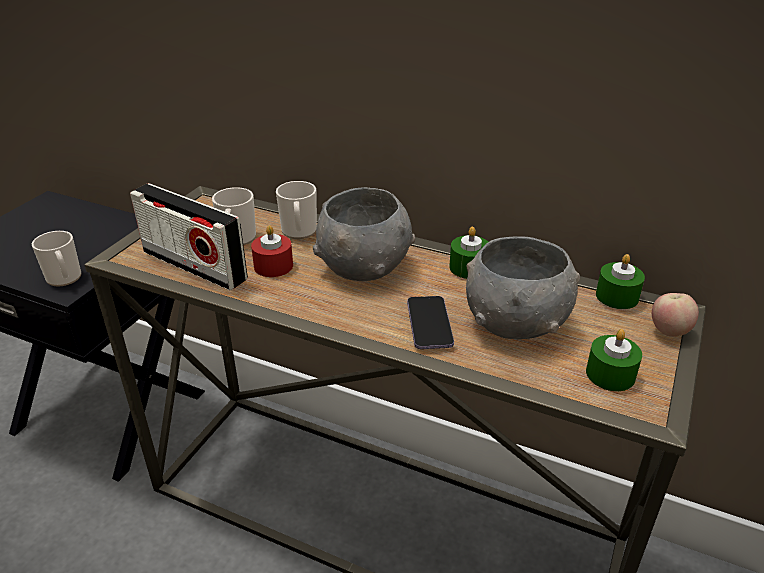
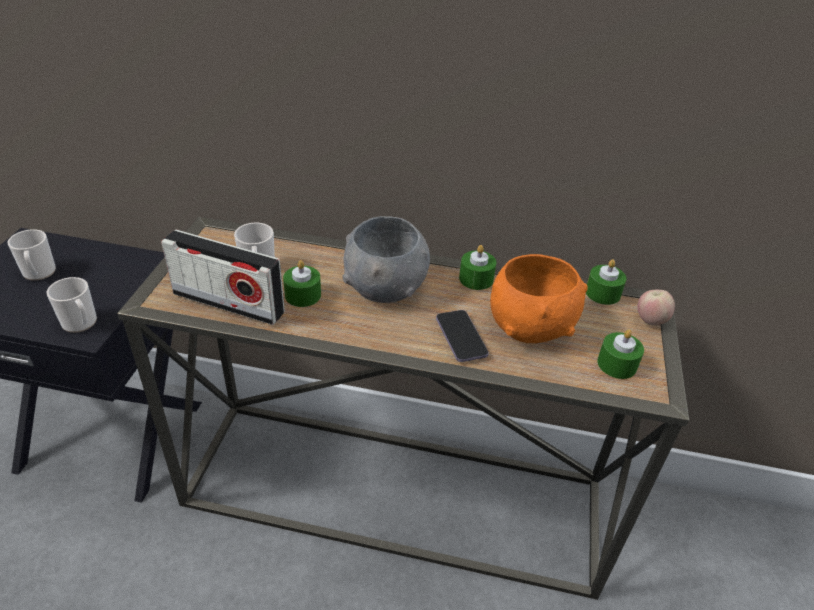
camera: 15 degrees left, 5 degrees up
red candle [251,225,293,277] -> green candle [283,260,321,307]
mug [276,181,317,239] -> mug moved to [8,229,56,281]
grey bowl [466,236,580,339] -> orange bowl [490,254,588,343]

